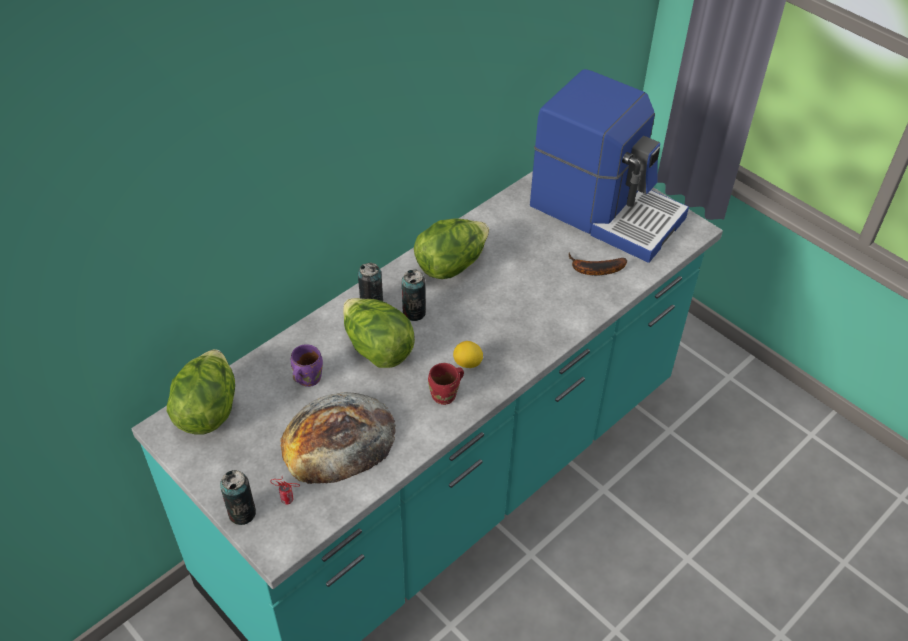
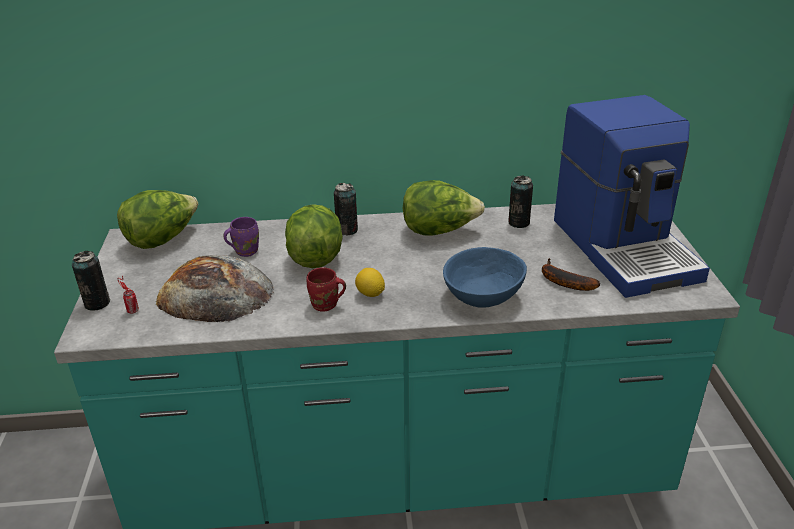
camera: 40 degrees right, 15 degrees down
can [402,270,426,321] -> can moved to [508,176,533,228]
none -> blue bowl [443,247,527,308]

